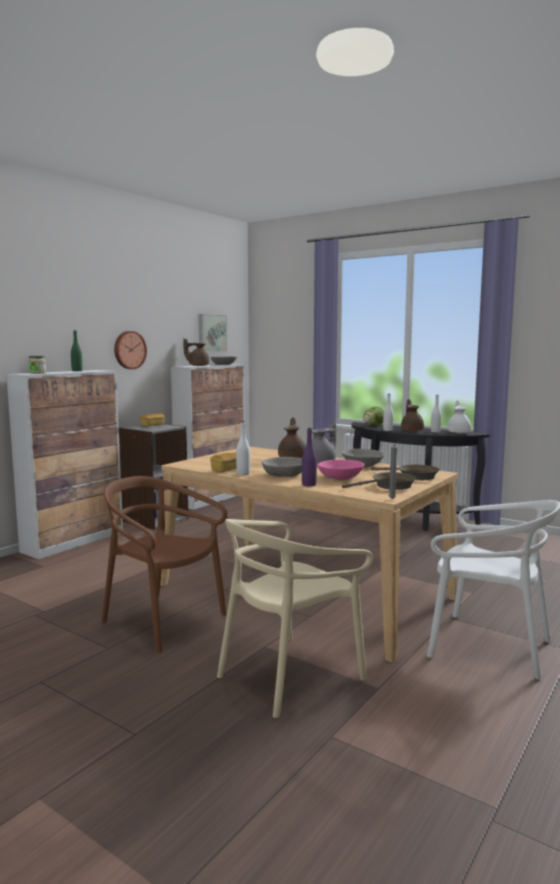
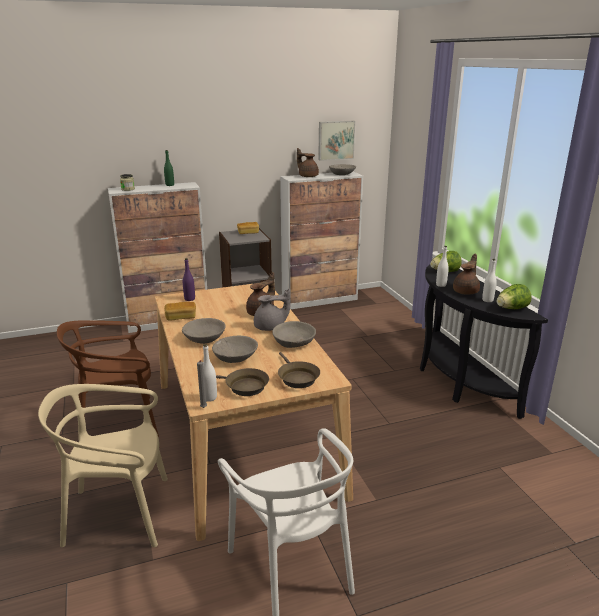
camera: 35 degrees right, 15 degrees up
brown chair [101,476,227,653] -> brown chair turned 90 degrees counterclockwise [57,320,159,438]
wall clock [114,331,147,369] -> none
white bottle [236,421,250,475] -> white bottle moved to [203,344,217,402]
purple bottle [302,428,317,486] -> purple bottle moved to [183,258,195,301]
pink bowl [317,460,365,480] -> grey bowl [212,336,258,363]
white teapot [448,400,472,434] -> lettuce [497,284,532,309]

